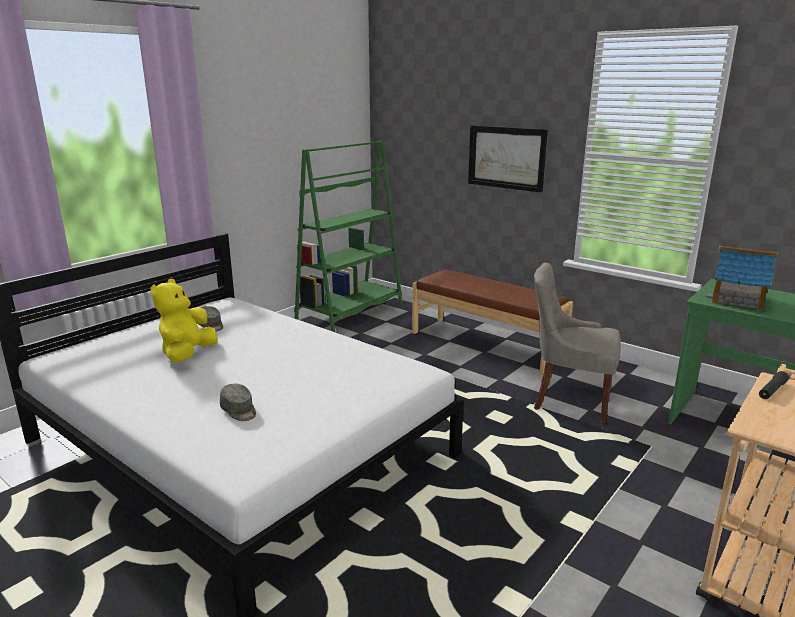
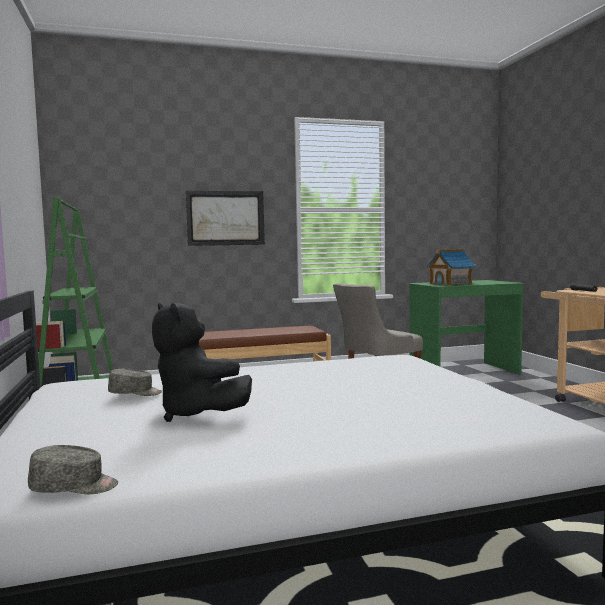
camera: 55 degrees left, 15 degrees down
yellow plush toy [150,279,218,362] -> black plush toy [152,303,252,422]
grey cap [220,384,256,421] -> grey cap moved to [28,445,118,494]

